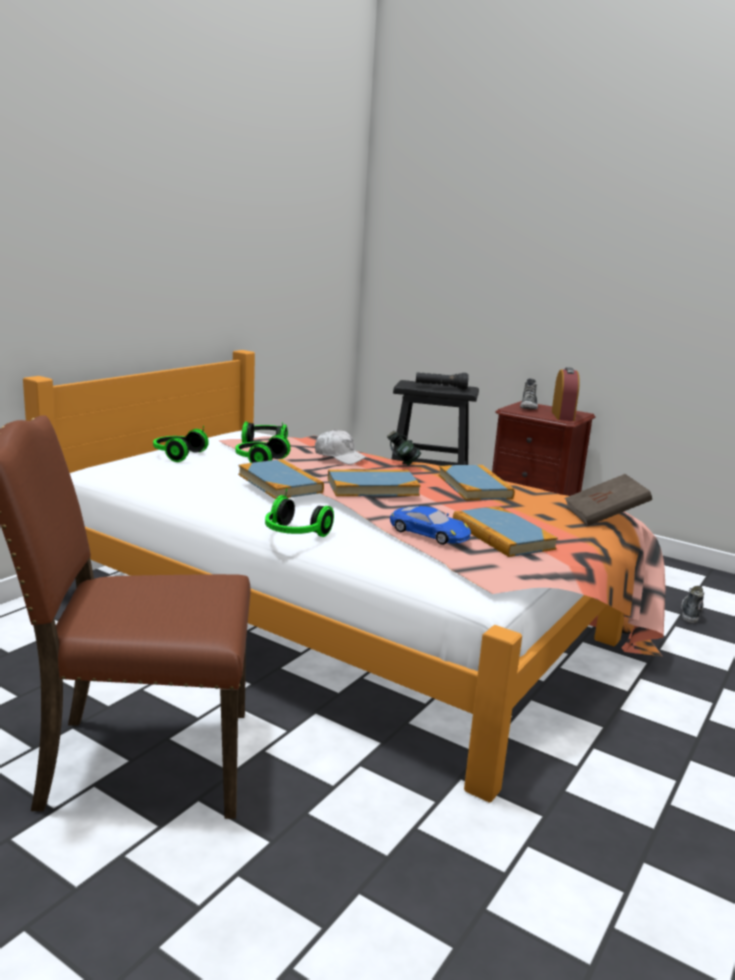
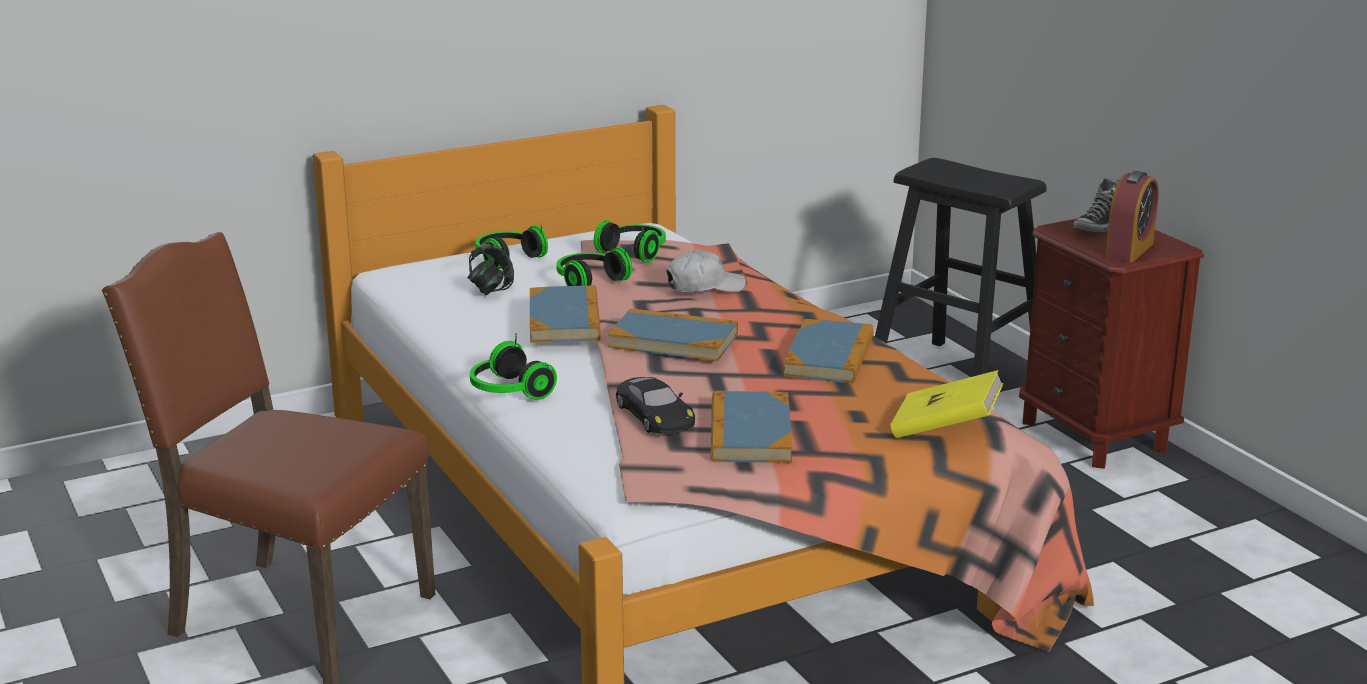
camera: 30 degrees right, 5 degrees up
white cap [315,429,368,464] -> white cap turned 75 degrees counterclockwise [666,249,746,292]
headphones [387,431,421,466] -> headphones moved to [467,243,514,295]
blue toy car [390,506,471,545] -> black toy car [616,377,695,434]
black flashlight [416,372,469,390] -> none
brown book [564,474,652,526] -> yellow book [890,370,1003,438]
shoe [681,586,704,623] -> none

